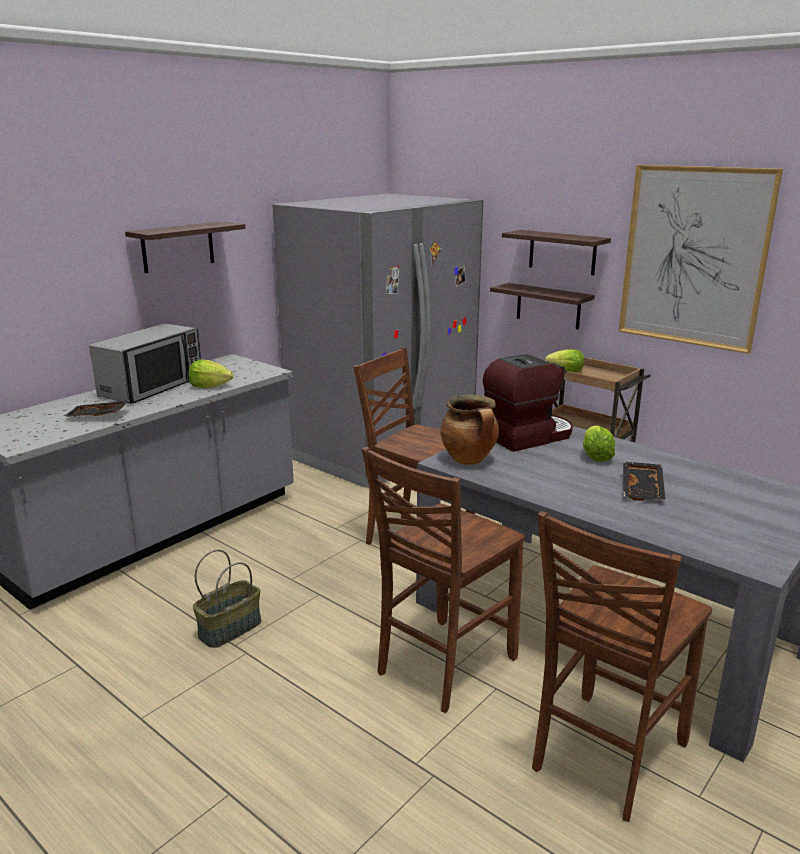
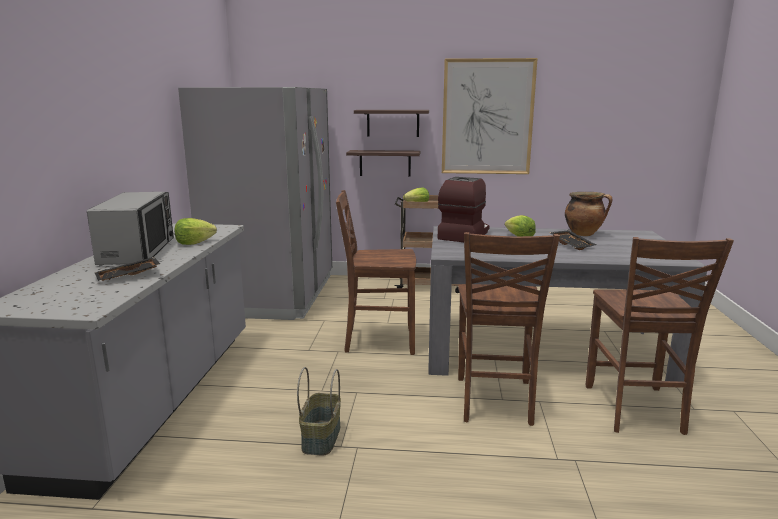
camera: 35 degrees left, 5 degrees down
shelf [125,221,246,273] -> none
cooking pot [440,394,499,465] -> cooking pot moved to [565,192,613,236]

